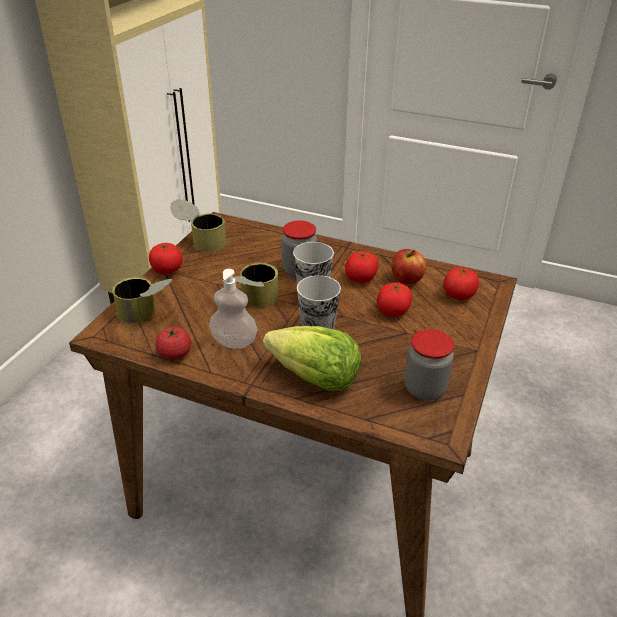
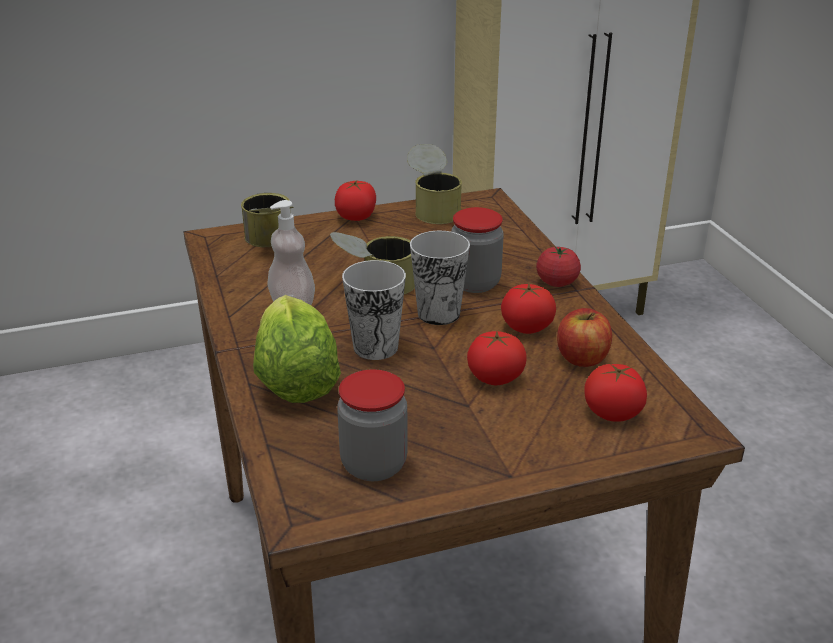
camera: 50 degrees right, 5 degrees down
tomato [156,327,191,360] -> tomato moved to [536,246,581,287]

